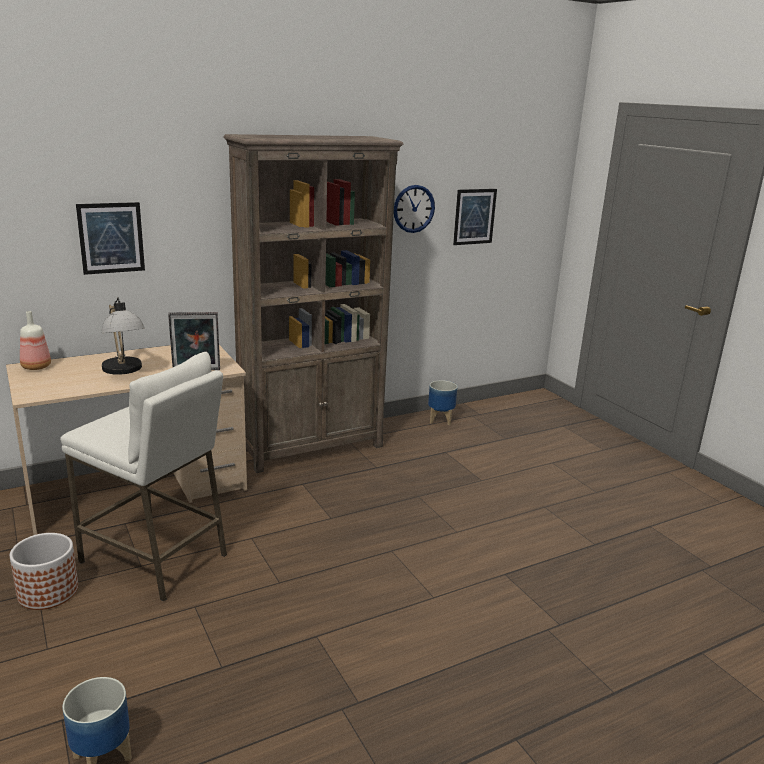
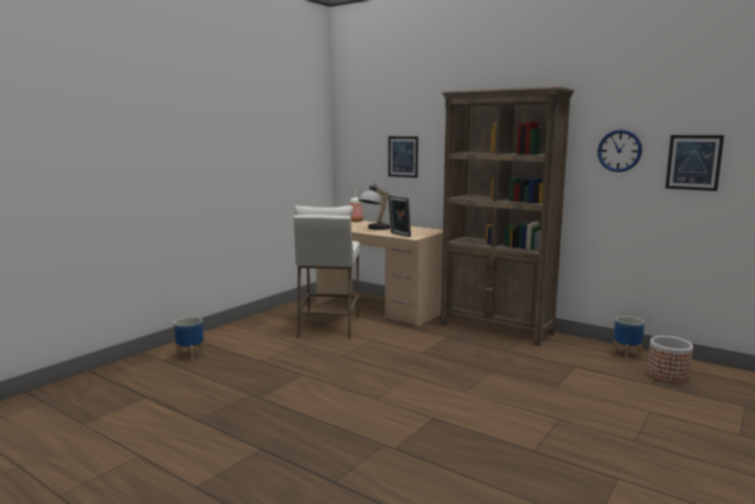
camera: 65 degrees right, 10 degrees down
planter [10,533,78,610] -> planter moved to [647,336,693,383]

